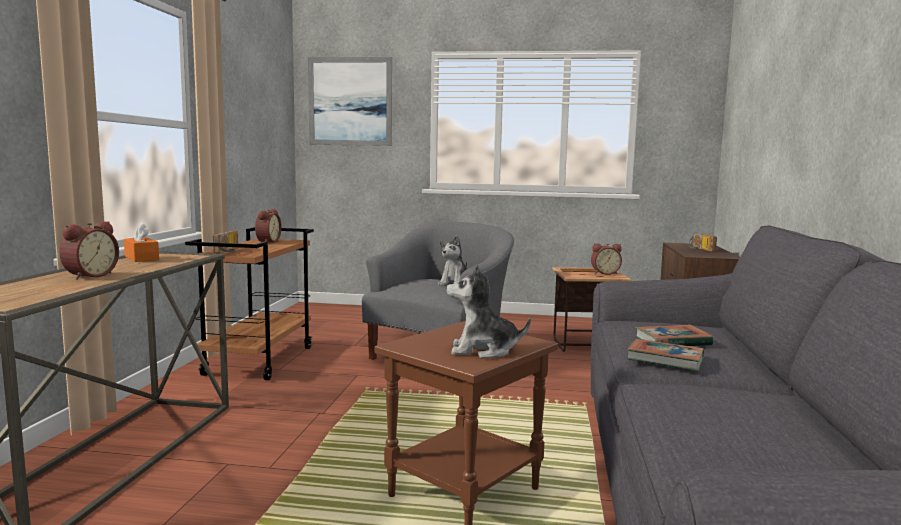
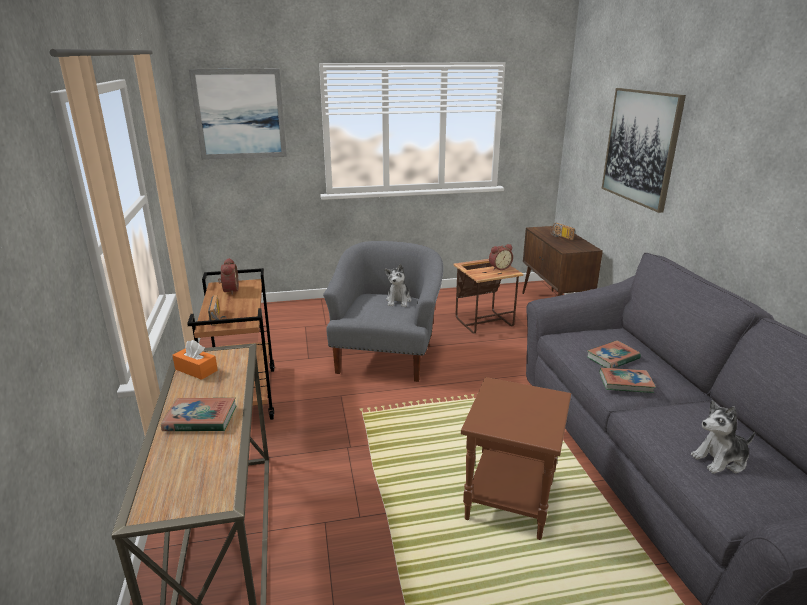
camera: 20 degrees left, 15 degrees up
alarm clock [59,221,119,280] -> book [161,398,236,431]
plush toy [446,265,531,359] -> plush toy moved to [691,400,755,474]
none -> picture [601,88,686,213]

